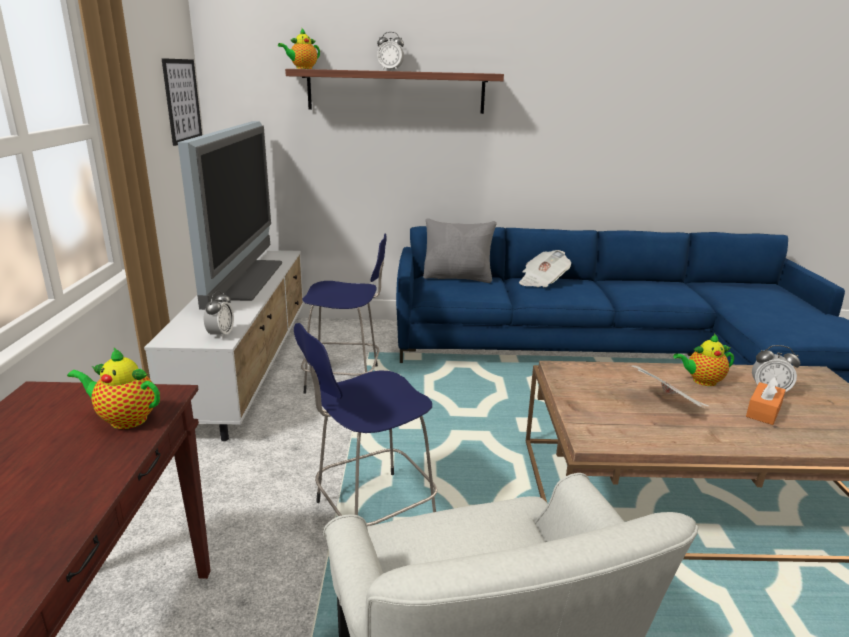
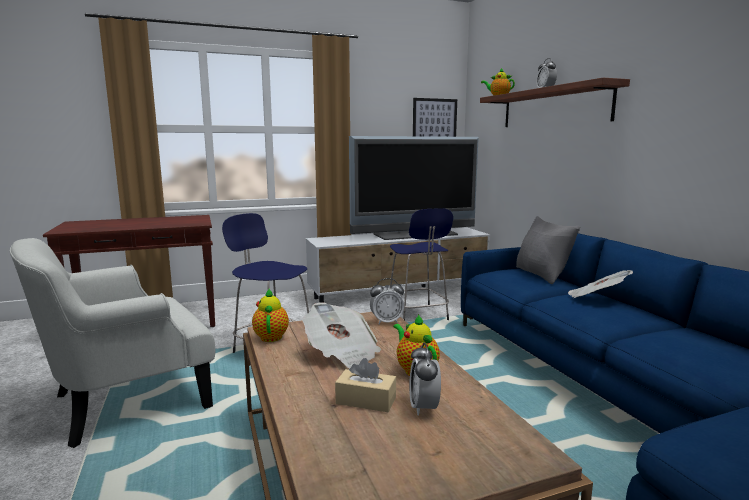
camera: 70 degrees right, 10 degrees down
teapot [67,347,160,429] -> teapot moved to [252,288,289,342]
alarm clock [204,291,234,339] -> alarm clock moved to [370,278,404,325]
orange tissue box [746,377,786,425] -> beige tissue box [335,358,396,412]

